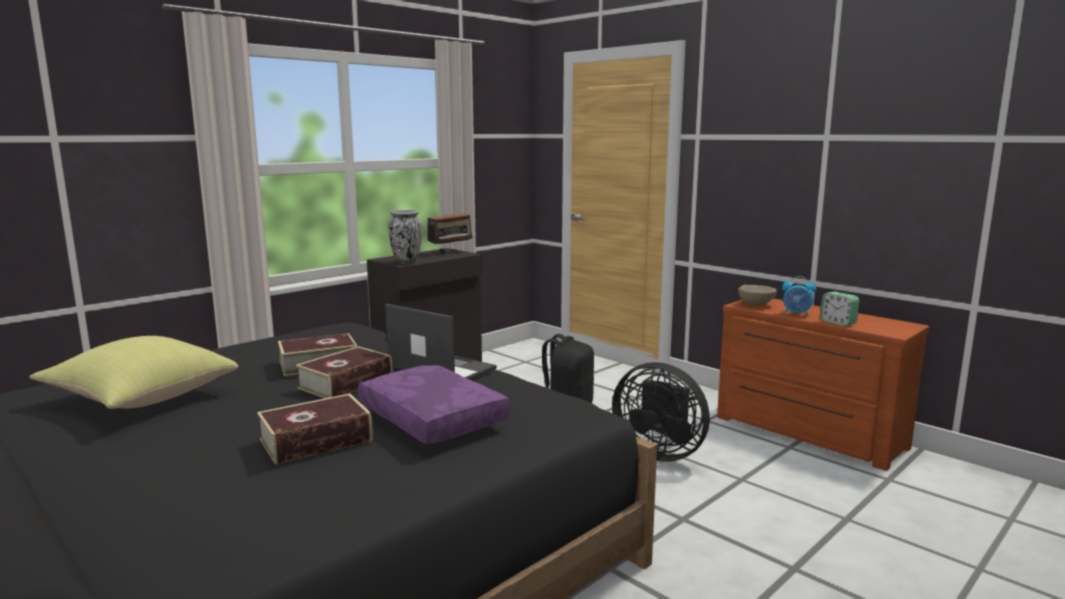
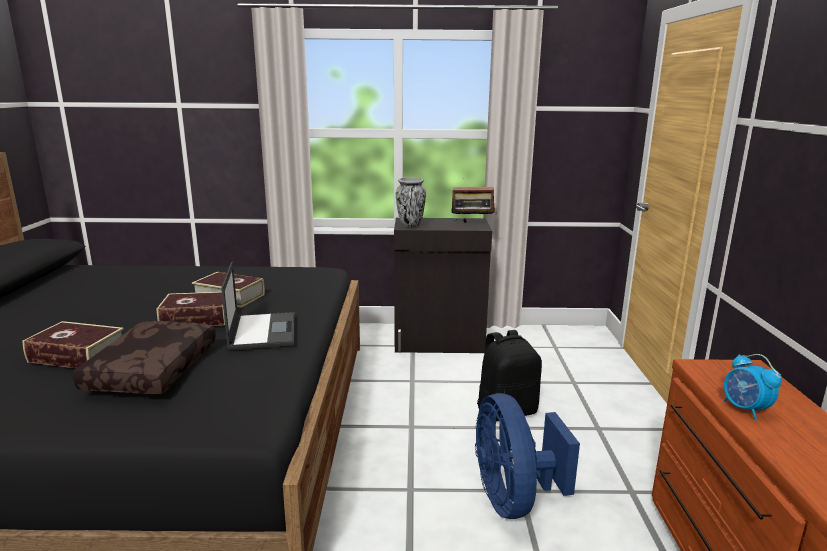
camera: 45 degrees right, 5 degrees up
yellow pillow [29,336,238,409] -> none
purple pillow [358,365,510,444] -> brown pillow [73,321,216,394]
black fan [612,362,710,462] -> blue fan [475,393,580,519]
beige bowl [738,285,777,306] -> none
alarm clock [820,292,860,326] -> none

